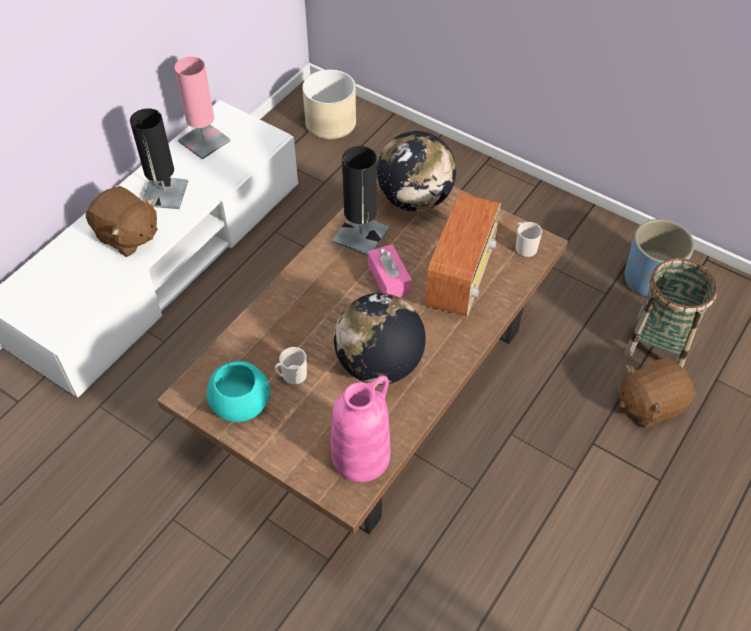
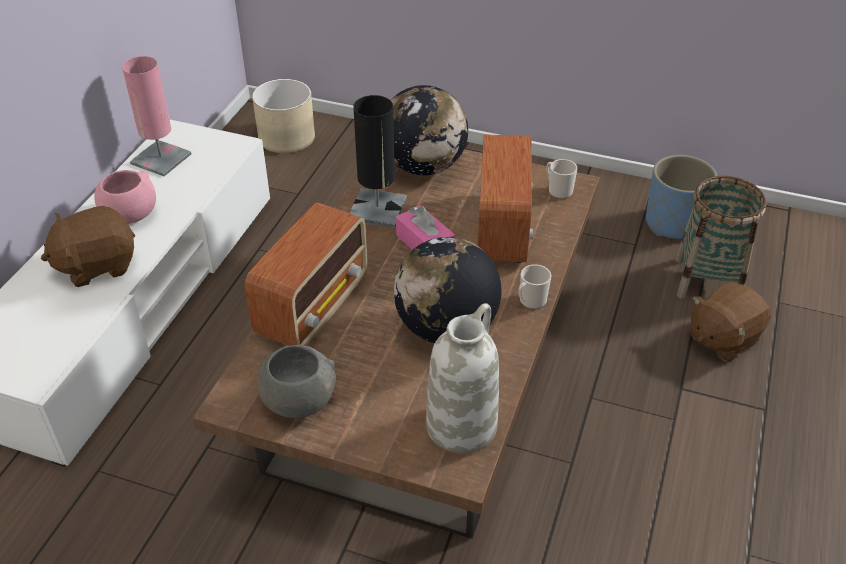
camera: 15 degrees left, 10 degrees down
brown plush toy [86,186,158,257] -> brown plush toy turned 135 degrees clockwise [41,206,135,287]
black table lamp [130,108,188,209] -> pink bowl [94,170,156,224]
turquoise bowl [207,361,270,422] -> grey bowl [258,345,336,418]
mug [275,347,307,385] -> mug moved to [518,264,551,309]
pink vase [331,376,390,482] -> white vase [426,303,499,453]
none -> radio [245,203,368,346]

